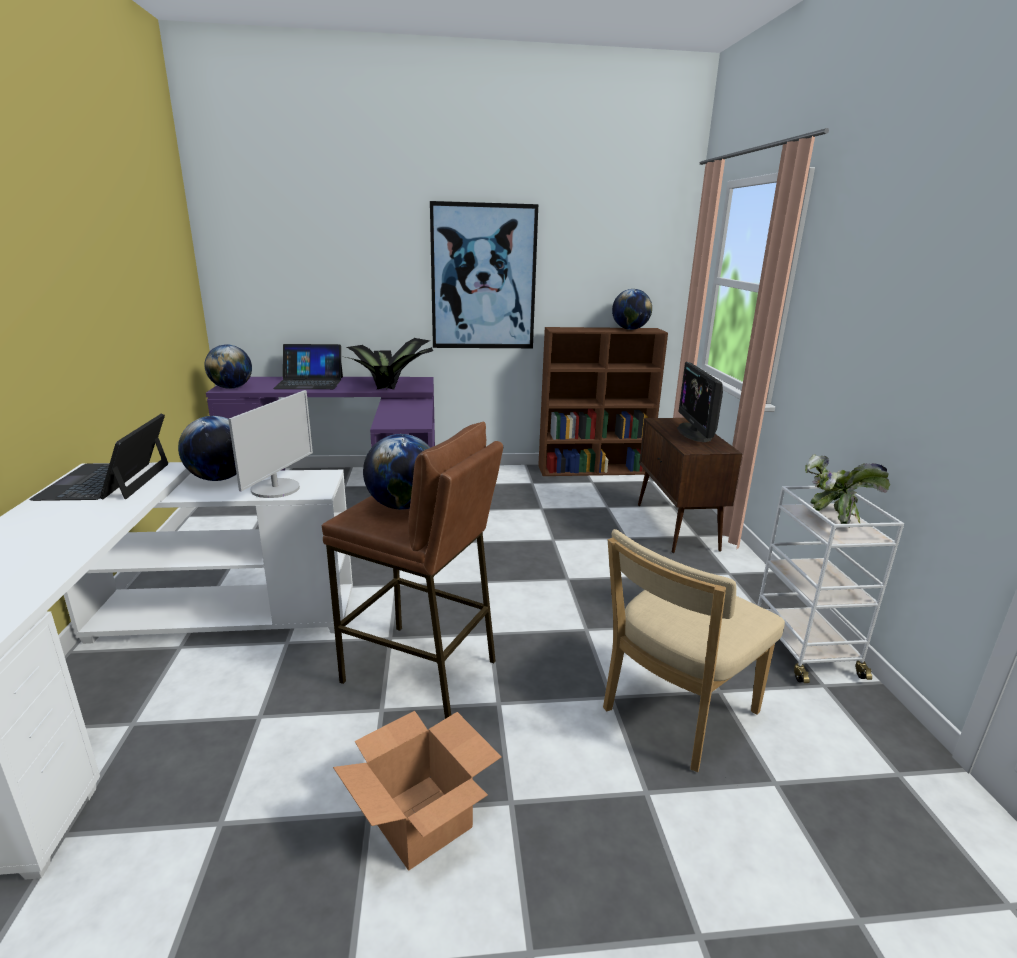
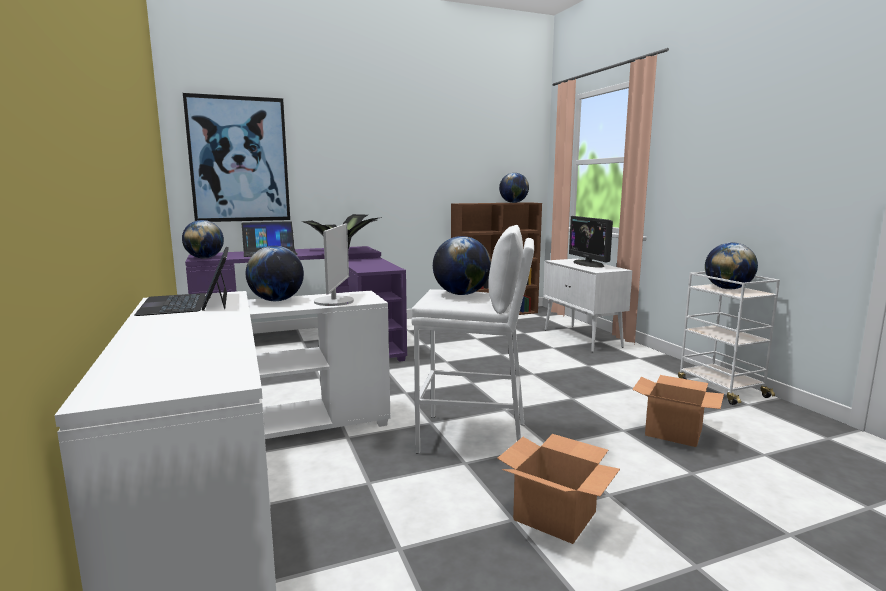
camera: 15 degrees left, 10 degrees down
brown stool [322,422,503,719] -> white stool [411,225,534,454]
picture [430,201,538,348] -> picture moved to [183,93,290,222]
beige chair [603,529,785,772] -> cardboard box [632,375,724,447]
brown cabinet [638,418,742,553] -> white cabinet [543,259,632,352]
potted plant [805,454,890,528] -> globe [705,242,758,289]

